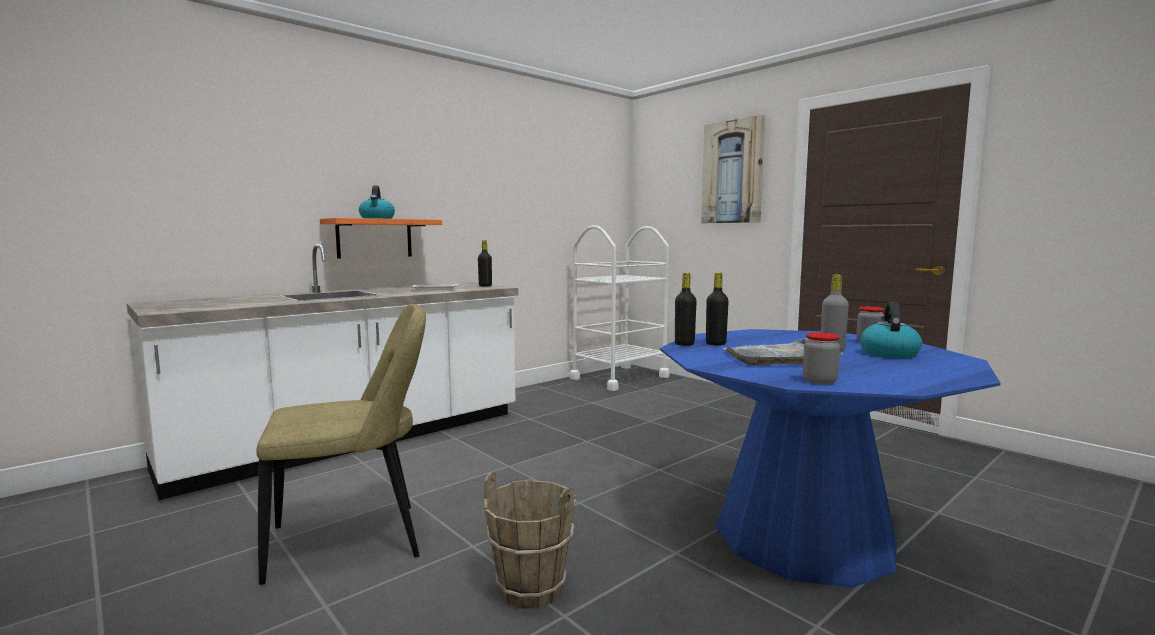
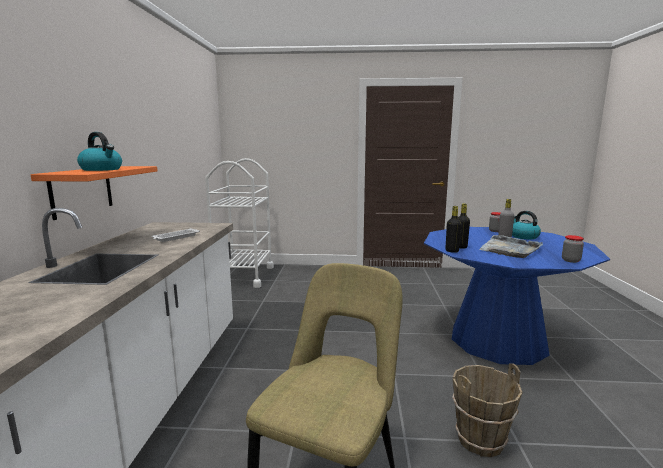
camera: 45 degrees left, 5 degrees up
black bottle [478,240,492,287] -> none
picture [701,115,765,223] -> none

